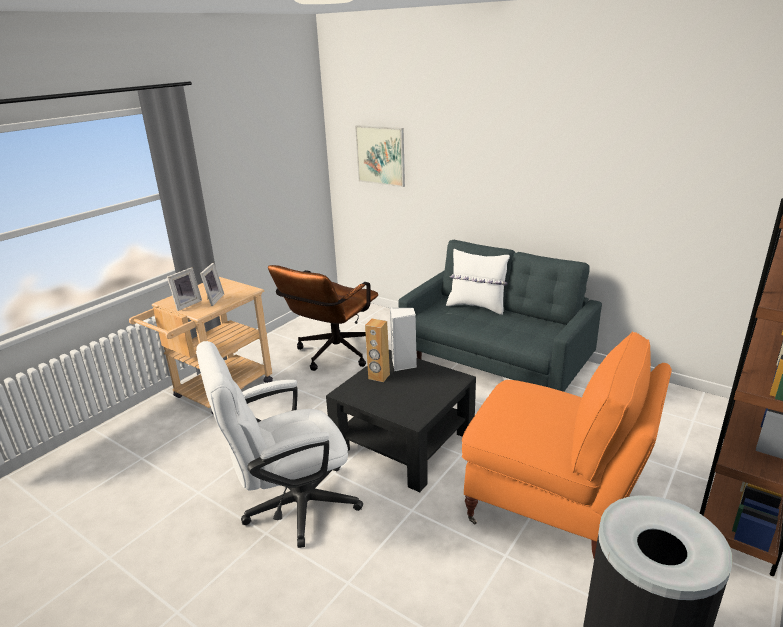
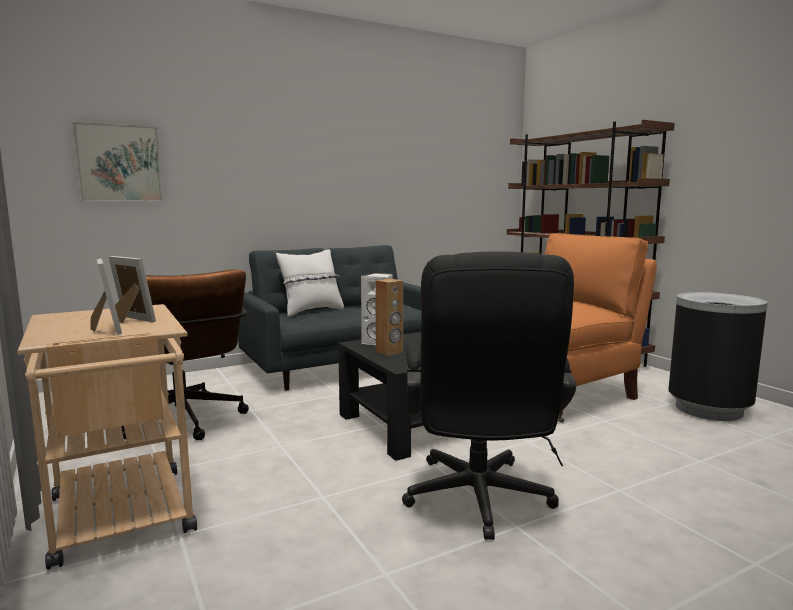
camera: 65 degrees left, 15 degrees down
white office chair [196,341,363,548] -> black office chair [402,251,576,540]

